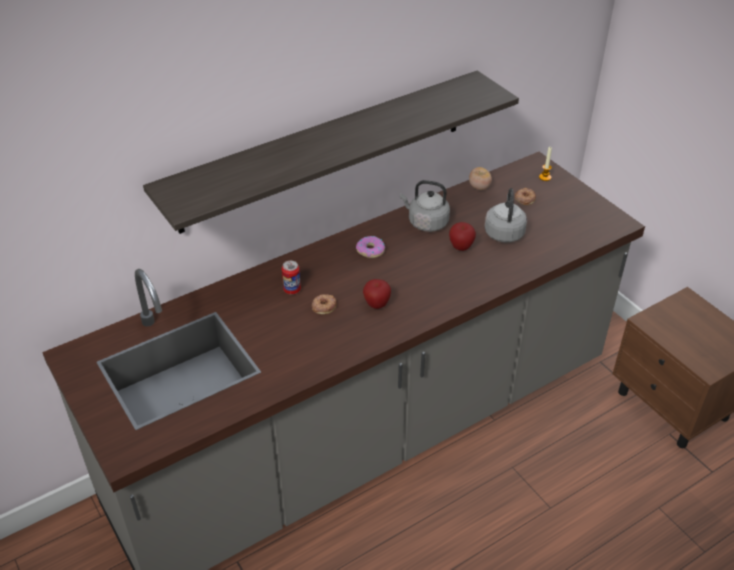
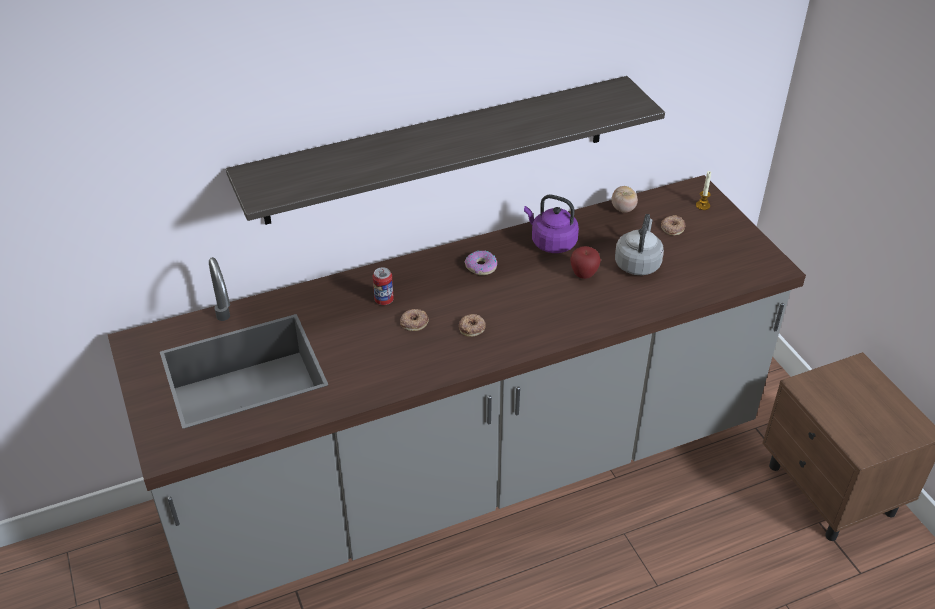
camera: 10 degrees right, 0 degrees up
apple [363,279,391,309] -> donut [459,314,486,337]
grey kettle [400,180,450,232] -> purple kettle [524,195,579,253]

